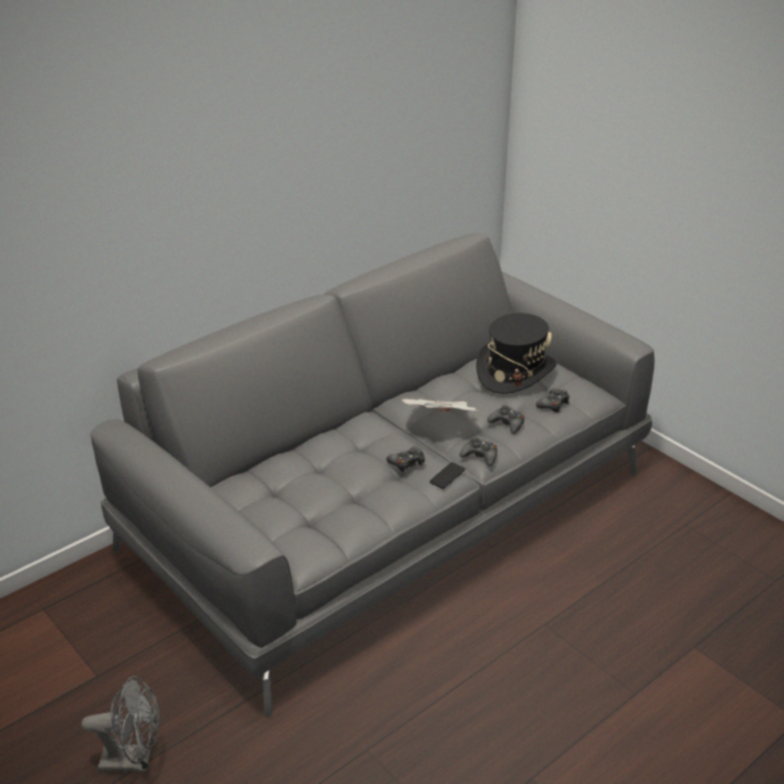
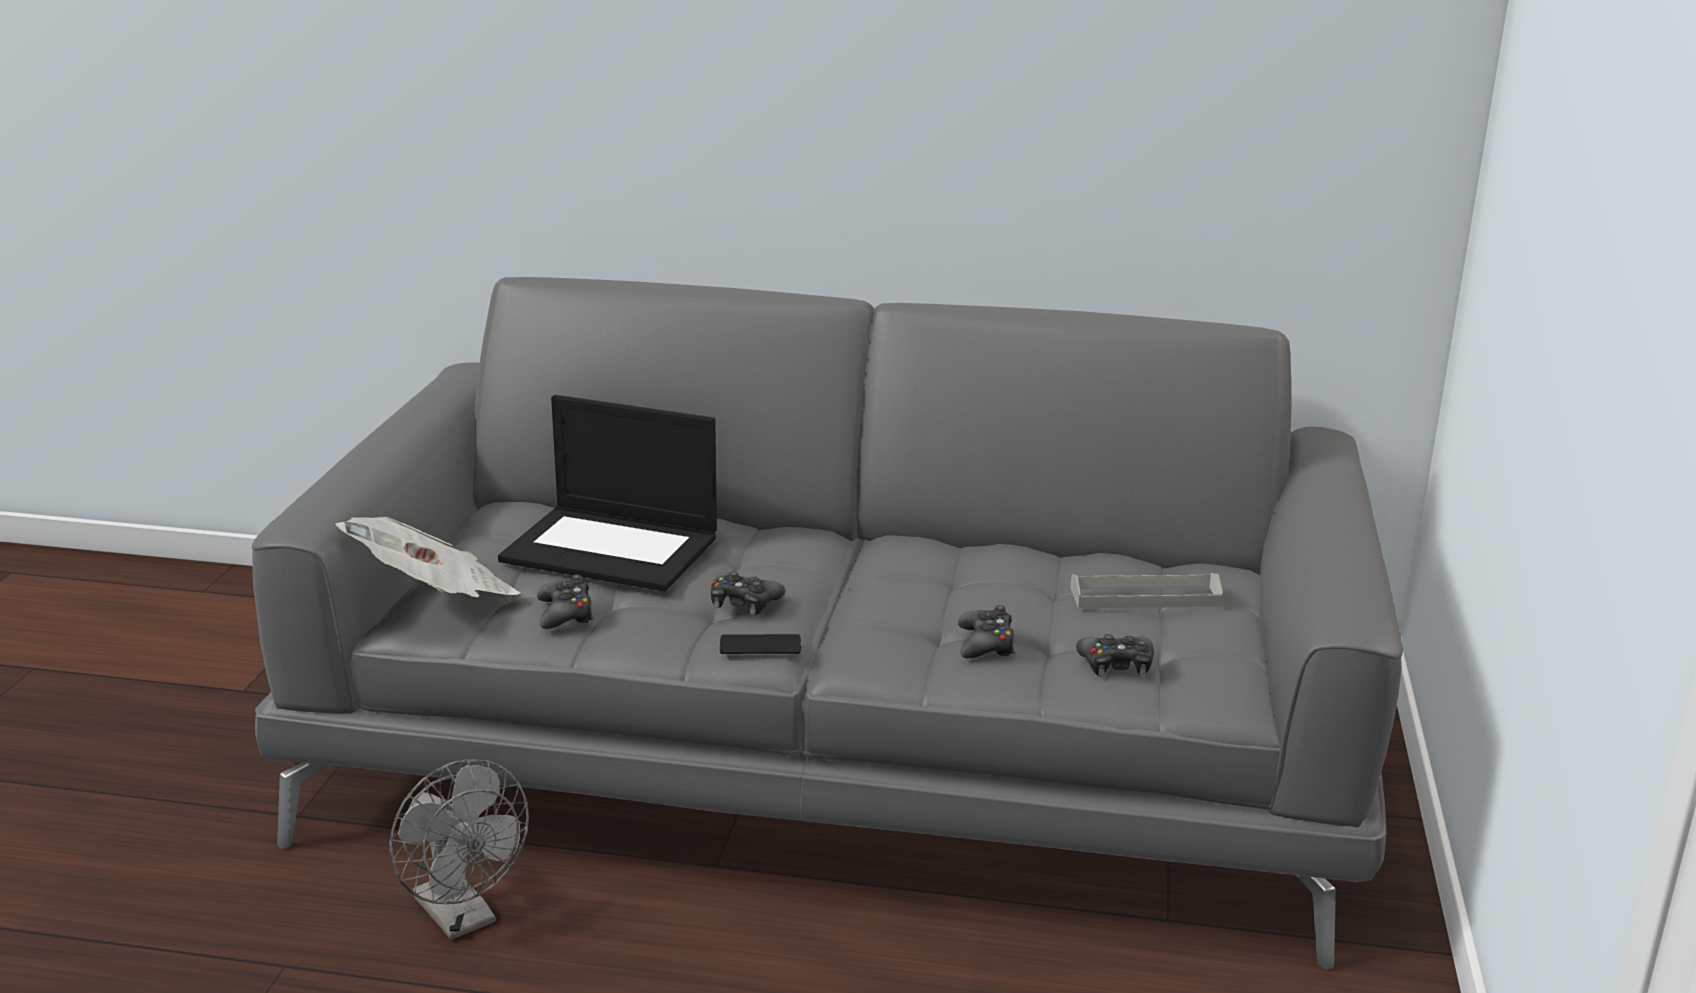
camera: 50 degrees right, 10 degrees down
grey fan [81,676,160,773] -> grey fan moved to [389,759,529,940]
newspaper [402,399,478,412] -> newspaper moved to [335,517,520,597]
black game controller [460,437,497,466] -> black game controller moved to [537,575,594,629]
black hat [476,313,557,394] -> grey tray [1071,573,1223,609]
none -> laptop [498,395,717,591]

